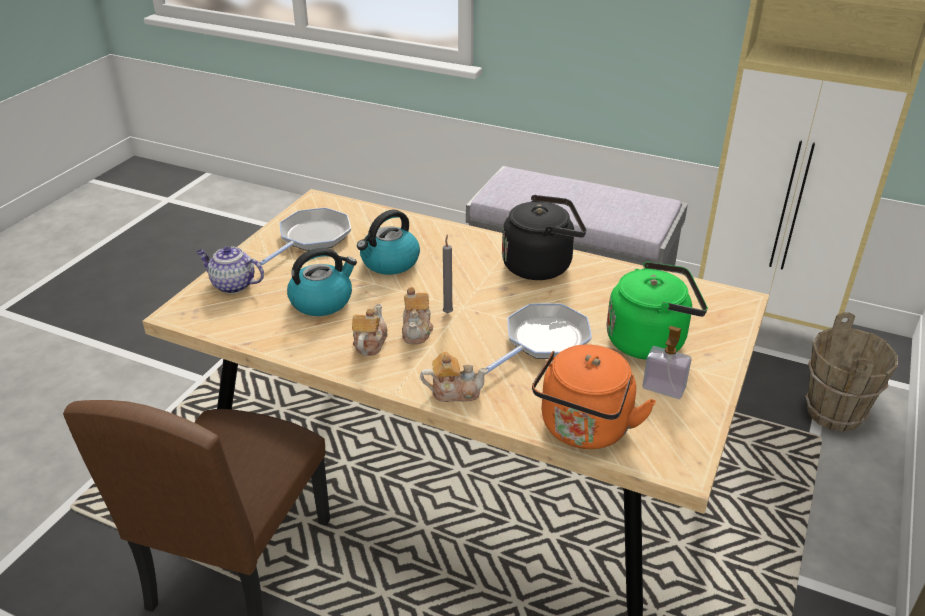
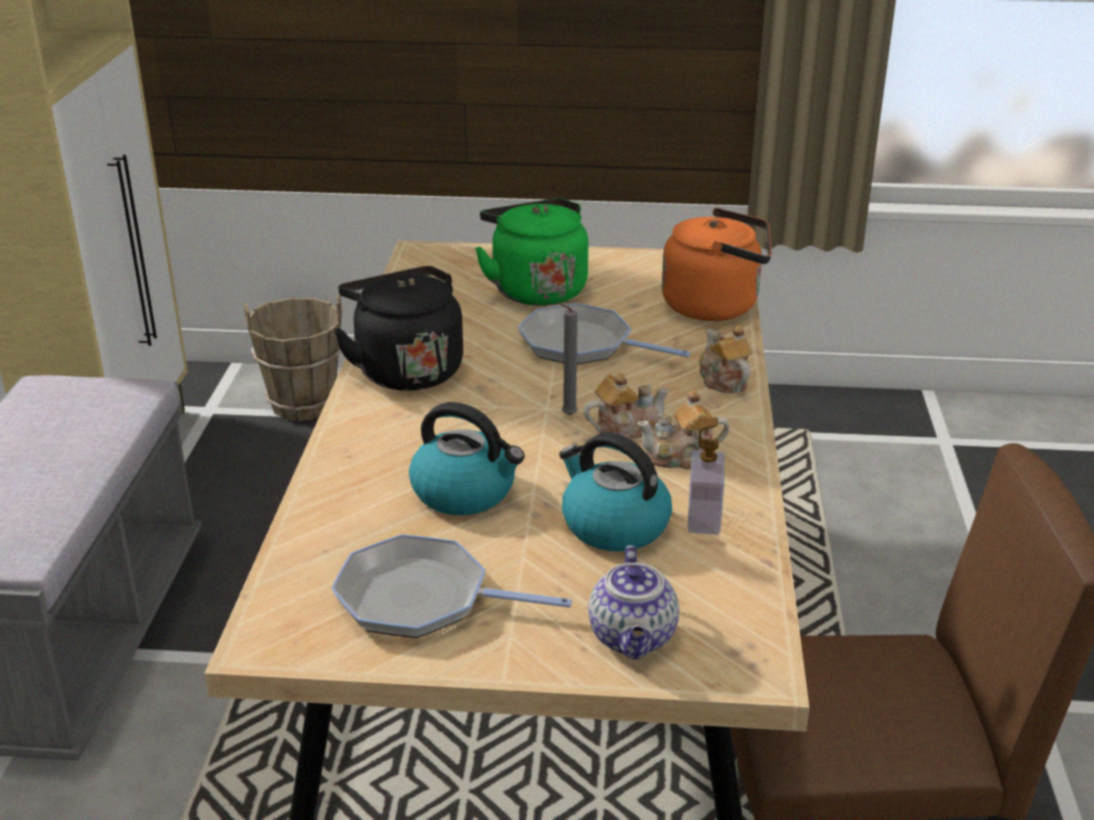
camera: 110 degrees left, 5 degrees down
soap dispenser [642,326,692,399] -> soap dispenser moved to [688,417,724,535]

